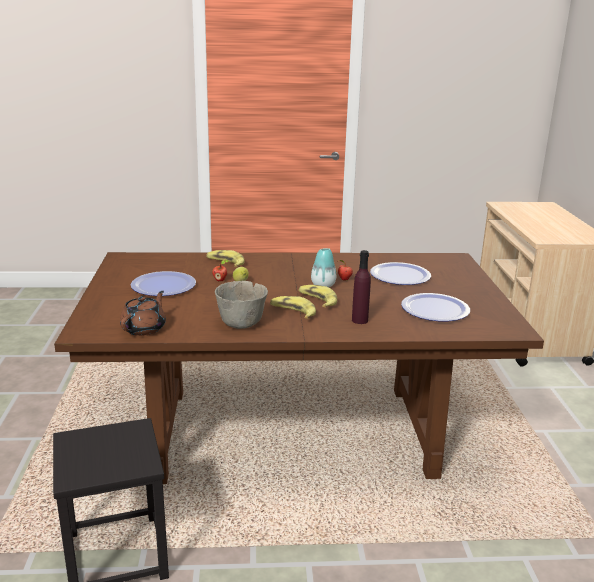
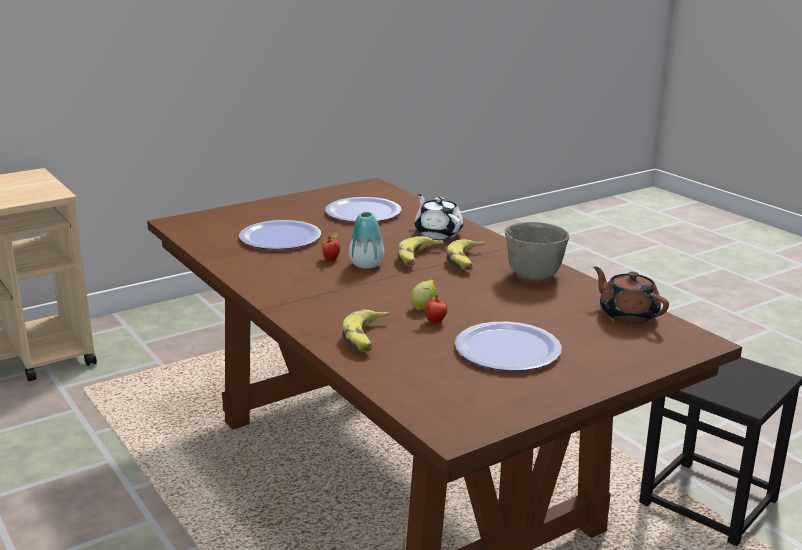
camera: 120 degrees left, 0 degrees up
brown teapot [120,291,166,336] -> brown teapot turned 60 degrees clockwise [593,266,669,324]
purple bottle [352,250,371,324] -> white teapot [415,194,463,239]

